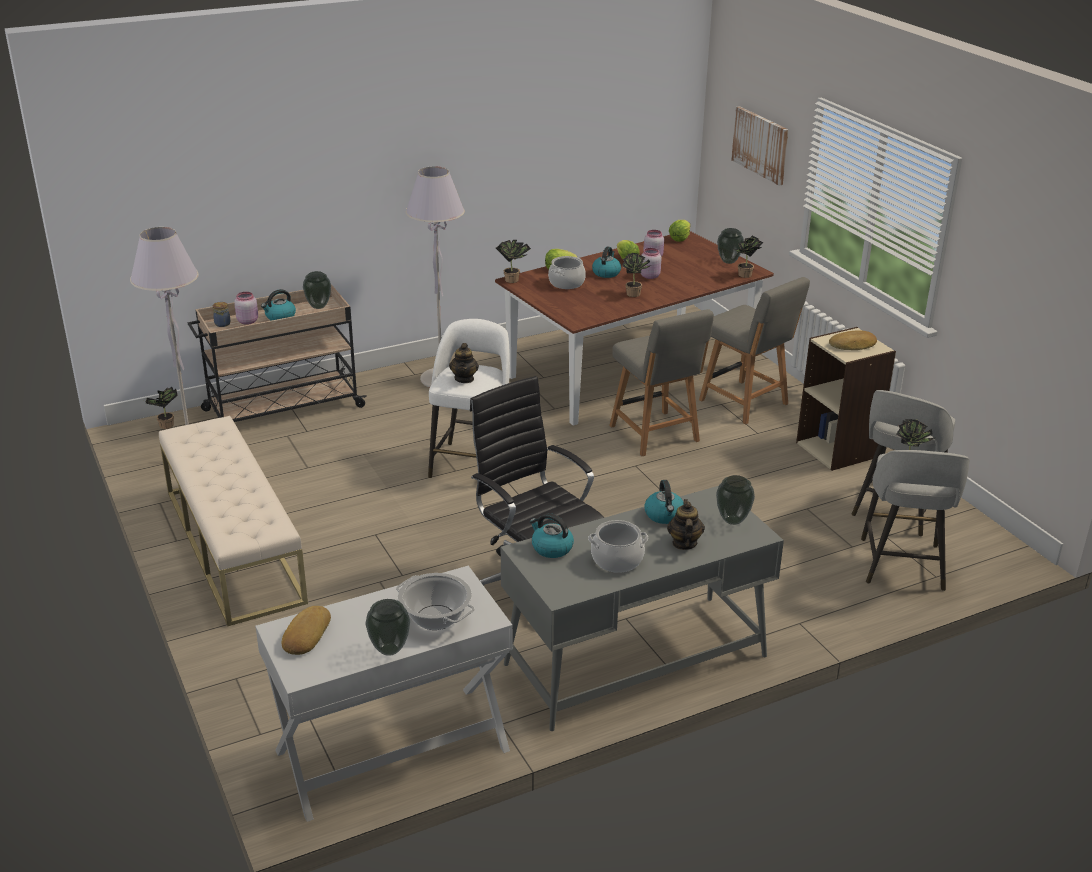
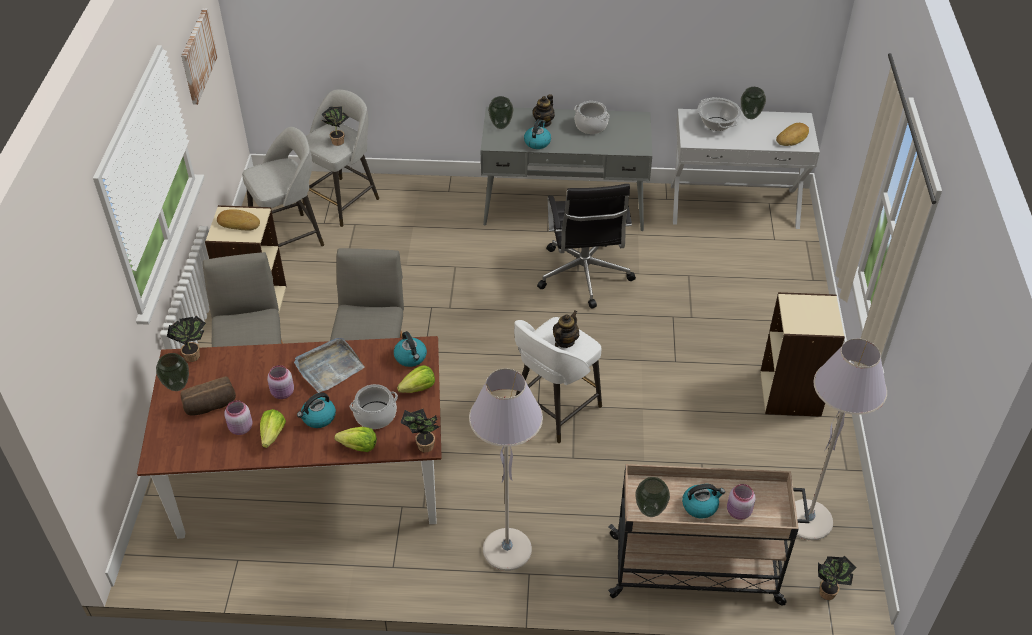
camera: 150 degrees left, 15 degrees up
beige bench [159,416,308,626] -> beige bookcase [760,292,845,417]
jar [213,302,230,327] -> none
kettle [530,513,574,558] -> kettle moved to [394,331,427,367]
potted plant [622,253,651,297] -> grey tray [294,338,365,393]
lettuce [669,220,691,242] -> lettuce moved to [397,365,435,393]
picture [731,106,789,185] -> picture moved to [181,8,218,105]
none -> bread [181,376,236,416]

